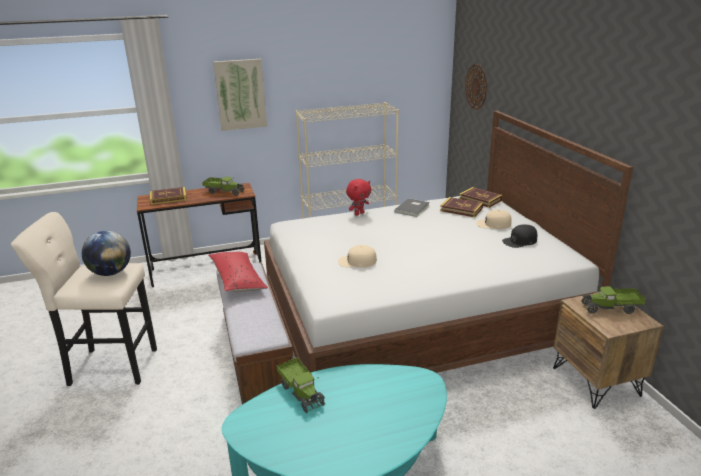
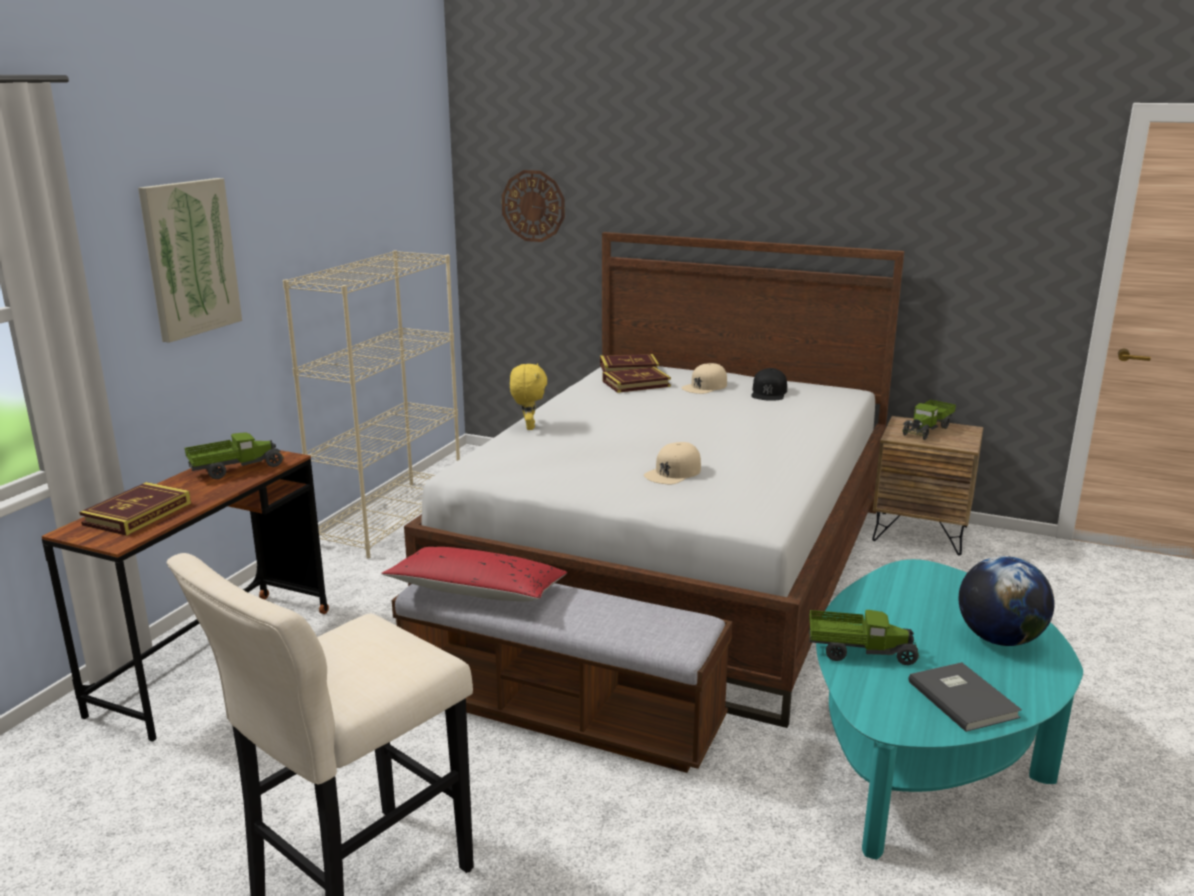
camera: 50 degrees left, 5 degrees down
globe [82,231,131,276] -> globe moved to [959,556,1055,646]
red plush toy [346,179,371,216] -> yellow plush toy [510,363,547,430]
grey book [394,198,430,217] -> grey book moved to [908,662,1022,732]

